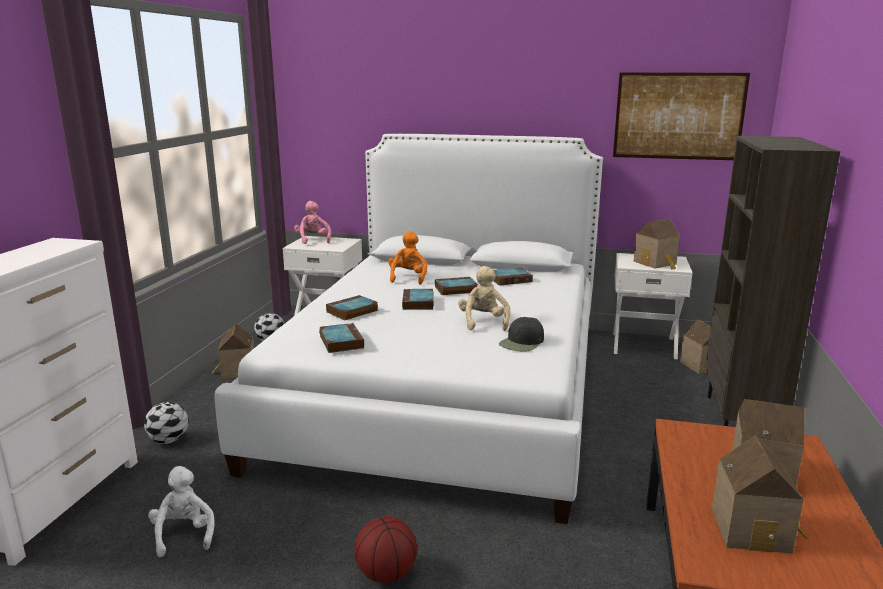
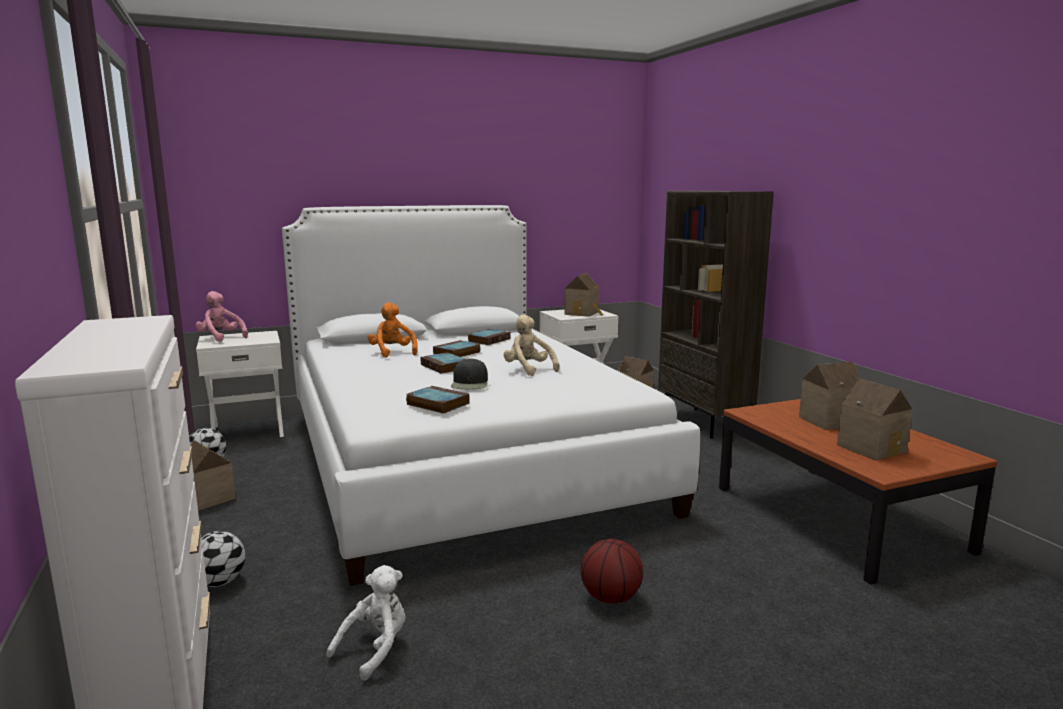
camera: 35 degrees left, 5 degrees down
white plush toy [148,466,215,557] -> white plush toy turned 90 degrees clockwise [326,565,405,681]
book [326,295,378,320] -> none
black cap [499,317,544,352] -> black cap moved to [451,358,488,389]
picture [613,72,750,160] -> none

